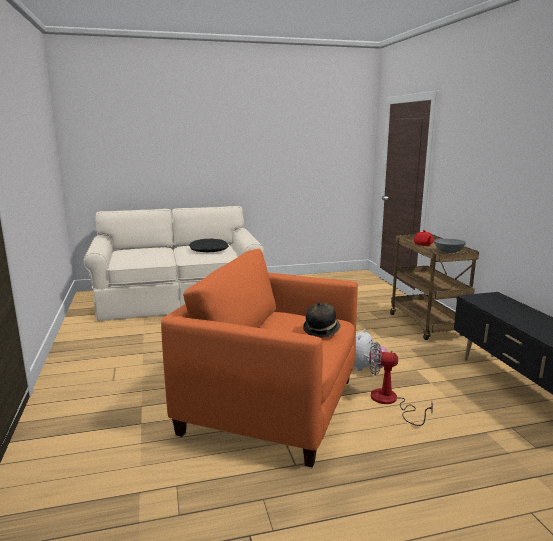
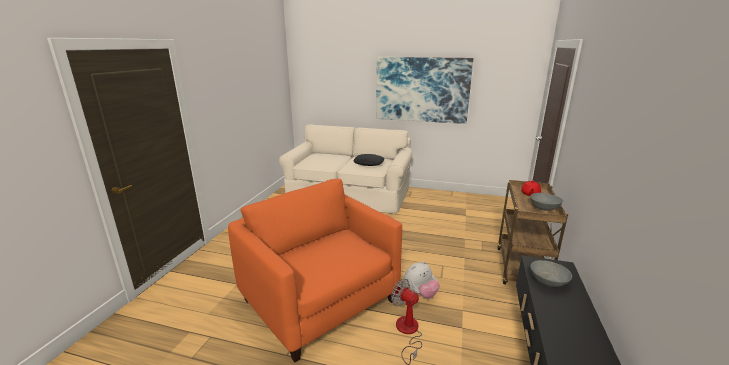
camera: 30 degrees right, 5 degrees up
hat [303,302,340,338] -> none
none -> picture [376,57,473,124]
none -> grey bowl [530,260,572,287]

